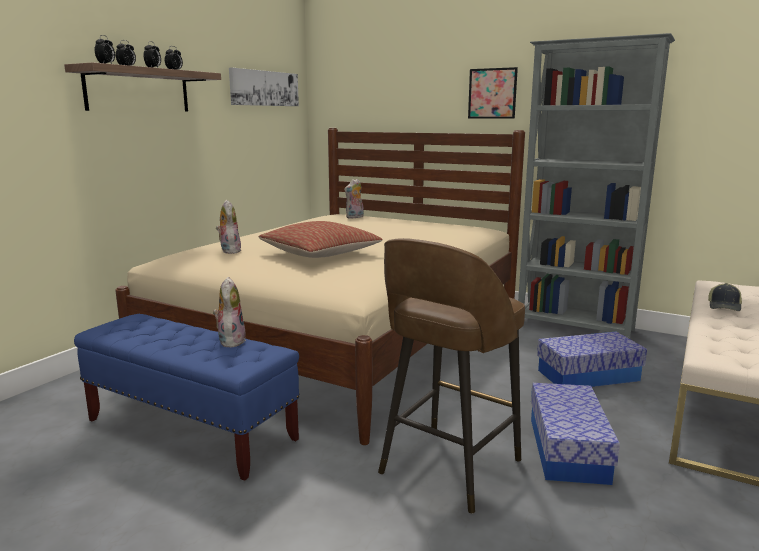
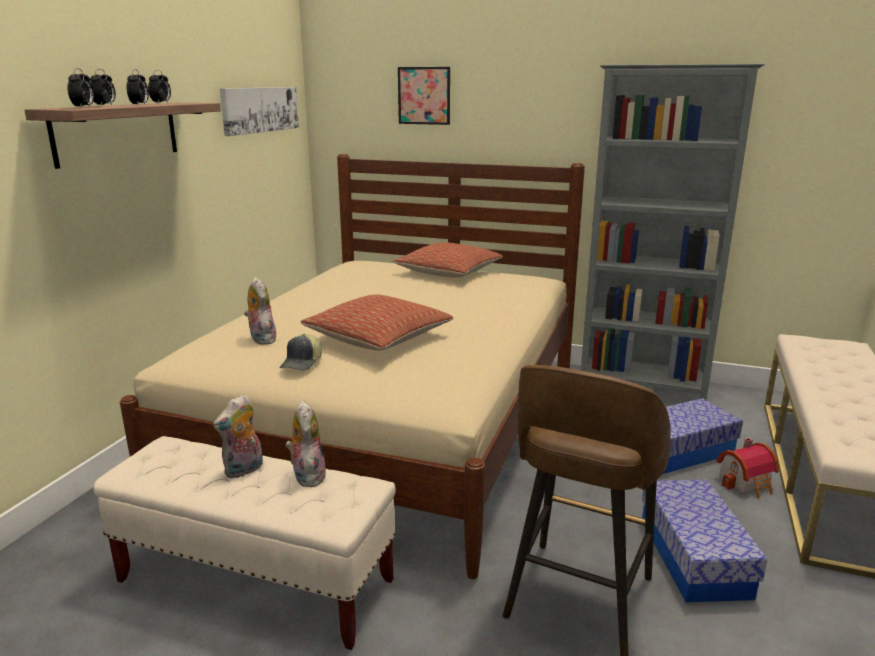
camera: 10 degrees left, 5 degrees up
blue bench [74,314,299,481] -> beige bench [94,436,396,650]
plush toy [344,179,364,219] -> plush toy moved to [213,394,263,478]
picture [468,67,518,119] -> picture moved to [398,67,450,125]
cap [708,283,742,311] -> cap moved to [279,334,322,371]
none -> pillow [394,242,503,278]
none -> toy house [716,438,779,498]

